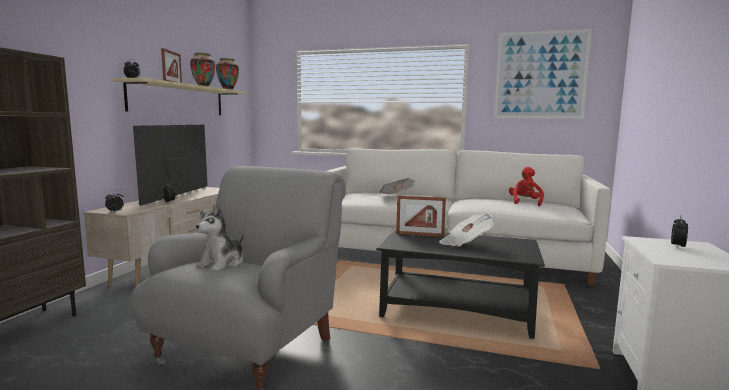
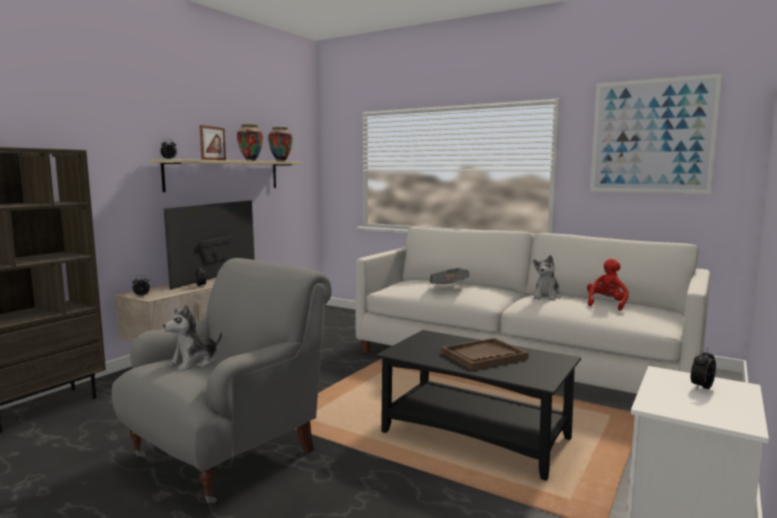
camera: 15 degrees right, 0 degrees up
picture frame [396,195,446,237] -> none
newspaper [439,213,494,247] -> brown tray [441,338,529,370]
none -> plush toy [533,255,561,301]

